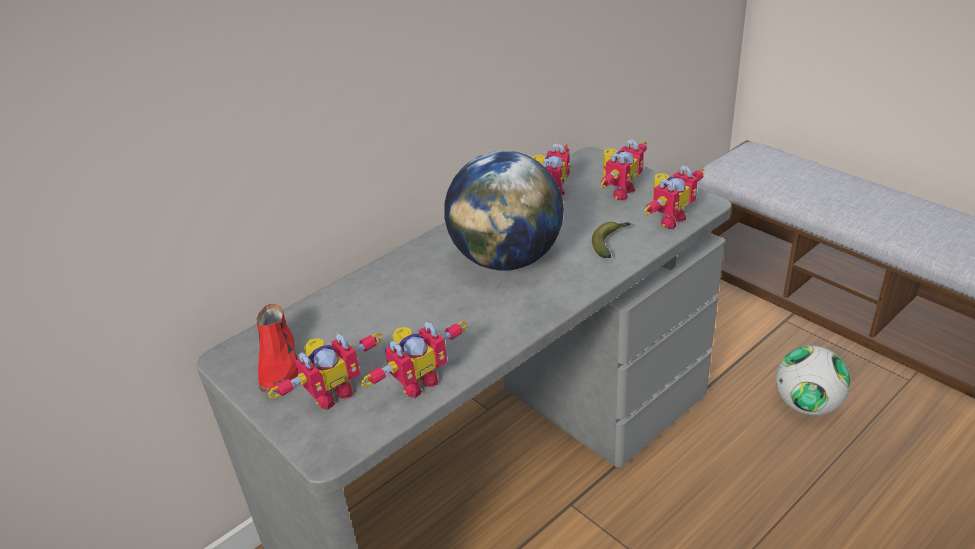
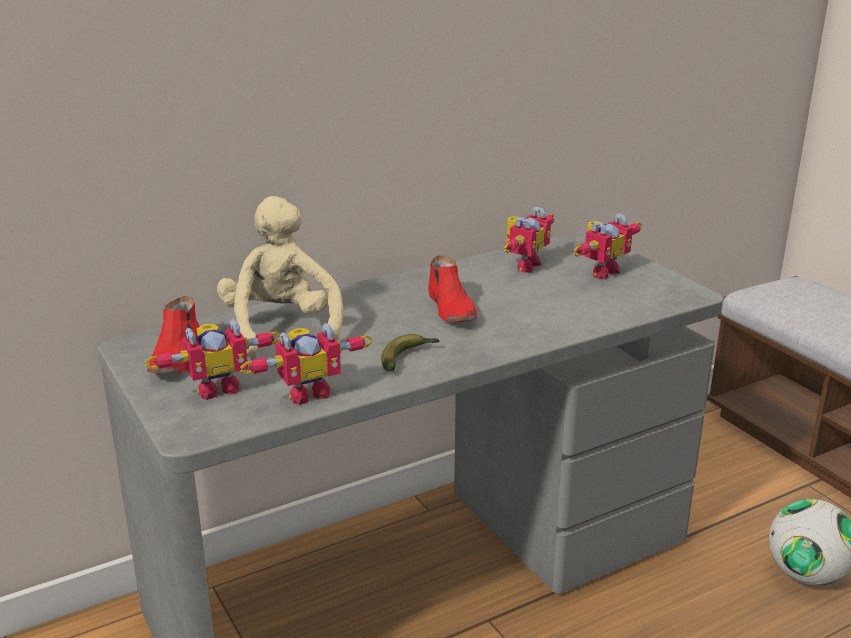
camera: 10 degrees right, 10 degrees down
globe [445,151,564,271] -> red shoe [428,255,477,322]
banana [592,222,630,258] -> banana moved to [381,334,440,371]
toy robot [644,166,705,229] -> none
none -> beige plush toy [217,196,343,357]

